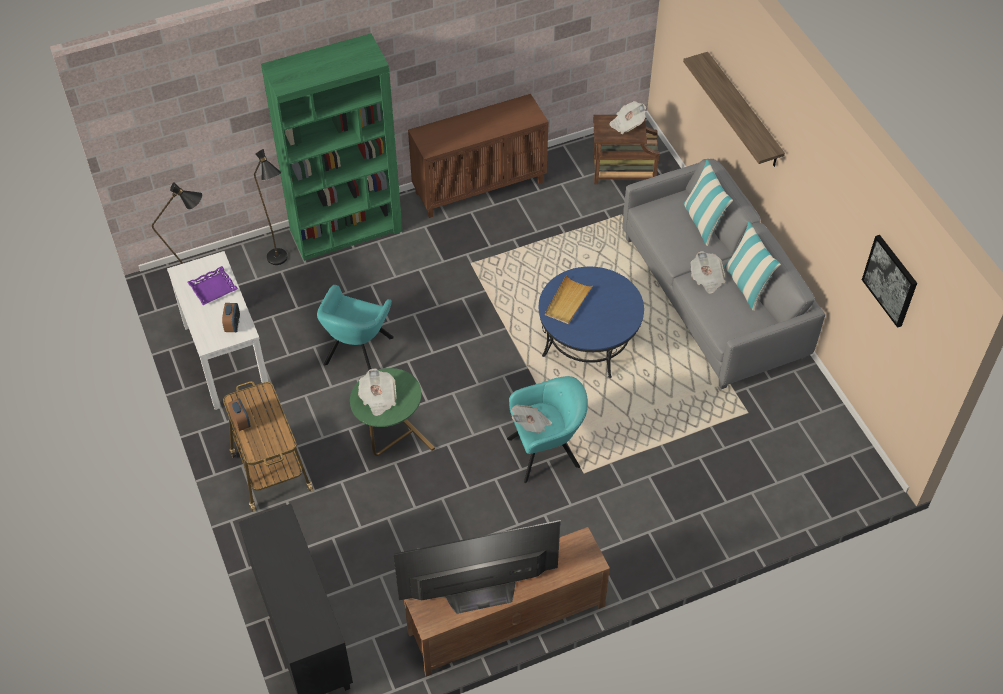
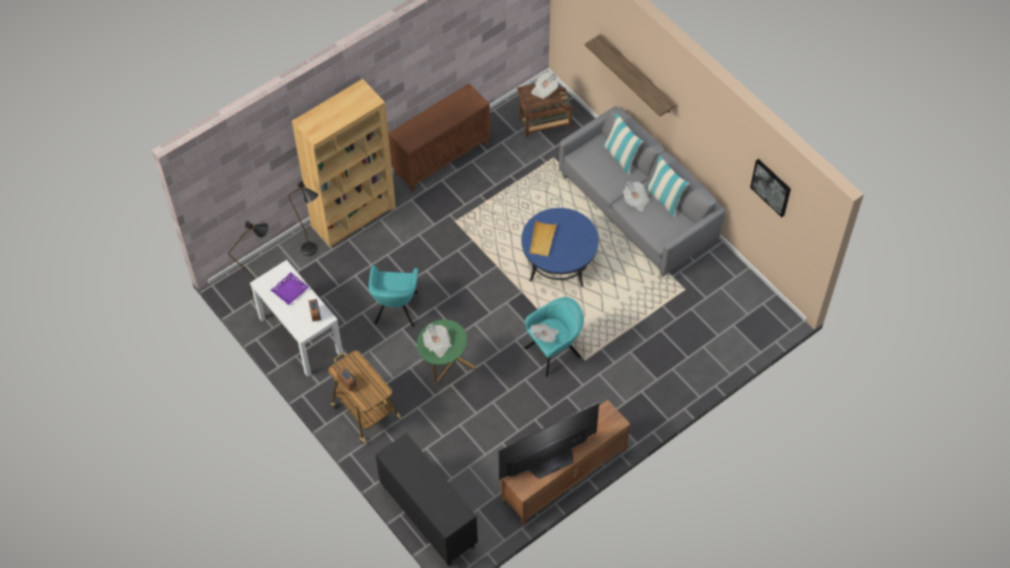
camera: 15 degrees left, 5 degrees up
green bookcase [261,34,403,261] -> brown bookcase [292,79,396,247]

